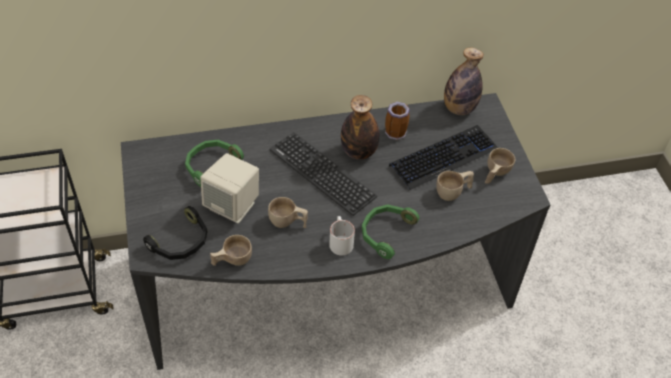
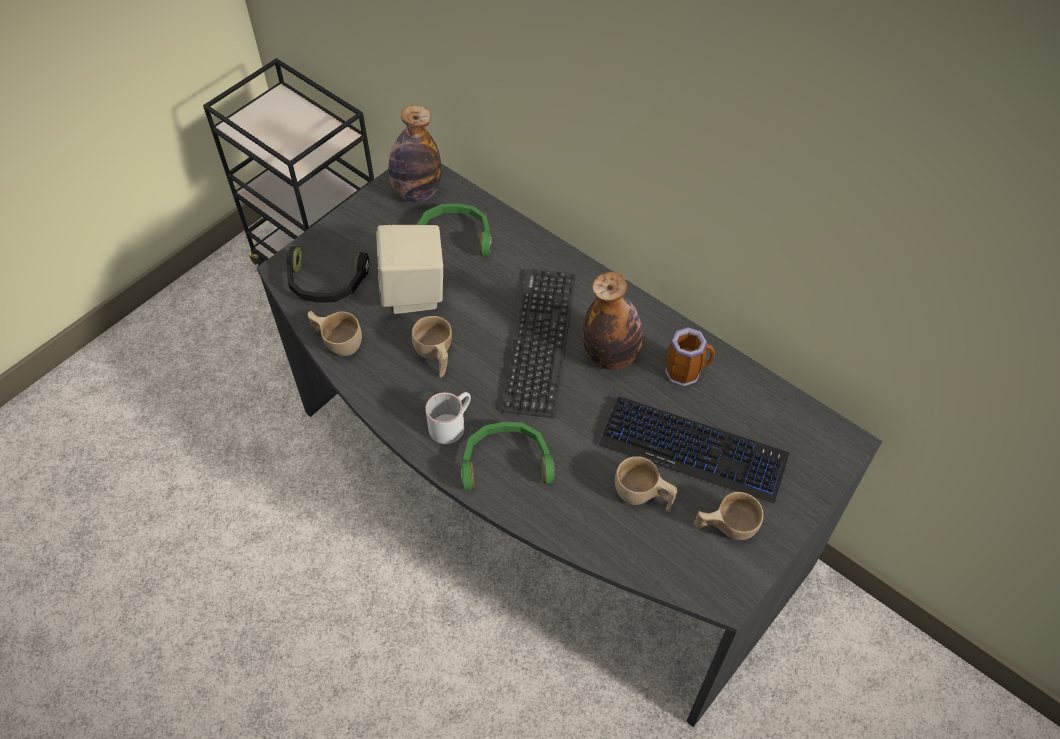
camera: 55 degrees right, 5 degrees up
bottle [444,47,484,115] -> bottle moved to [388,105,441,202]

